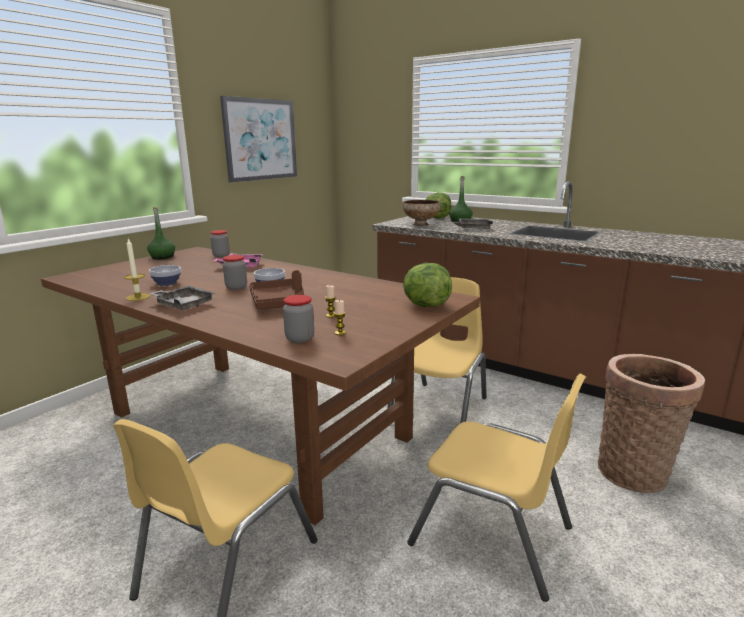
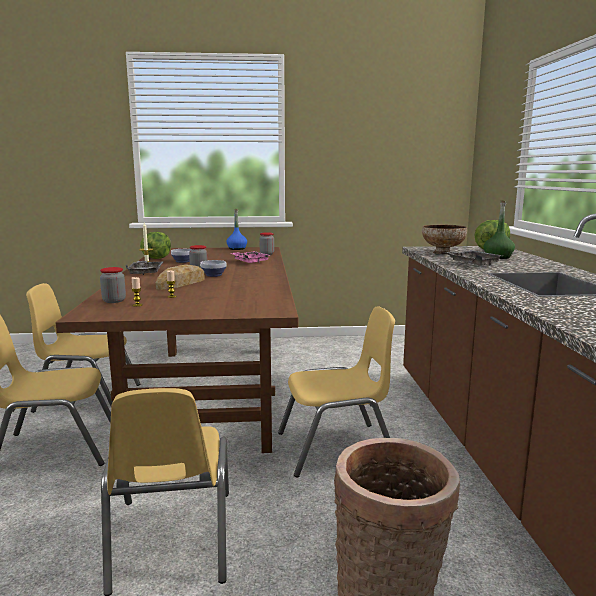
camera: 50 degrees right, 5 degrees down
green bottle [147,206,175,259] -> blue bottle [226,209,247,250]
picture [220,96,297,183] -> none
brown tray [249,270,304,309] -> bread [156,264,205,290]
lettuce [403,263,452,307] -> lettuce moved to [140,232,171,259]
none -> yellow chair [26,283,140,413]

